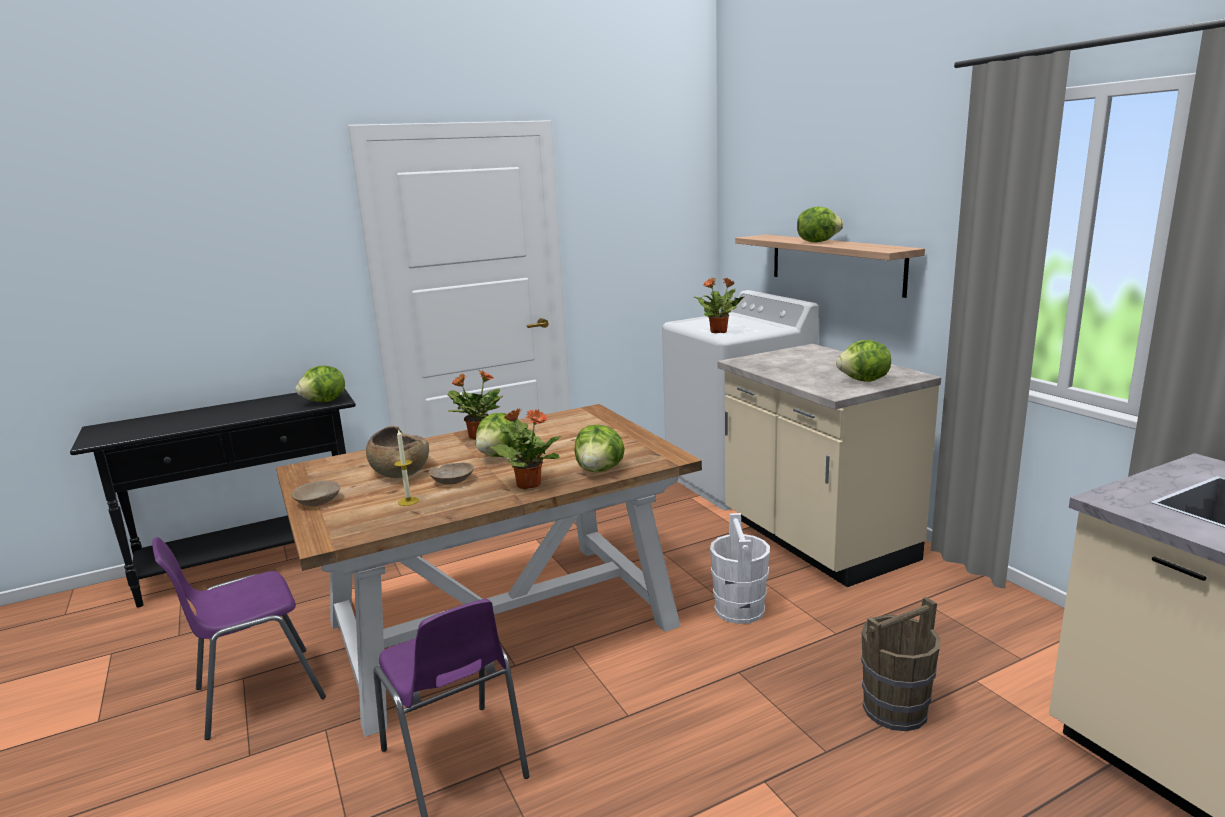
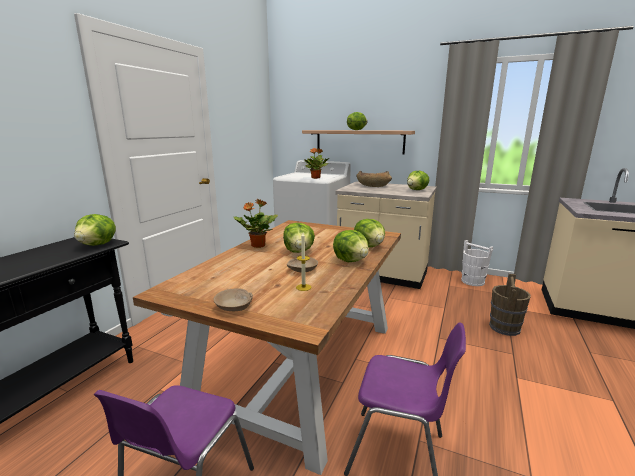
camera: 40 degrees left, 0 degrees up
brown bowl [366,426,429,478] -> brown bowl moved to [356,171,392,187]
potted plant [490,408,562,489] -> lettuce [333,230,369,262]
white bucket [710,513,770,624] -> white bucket moved to [461,240,493,286]

